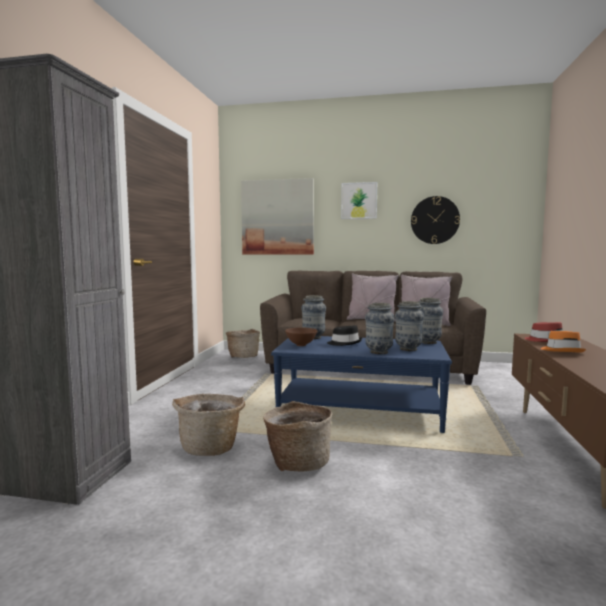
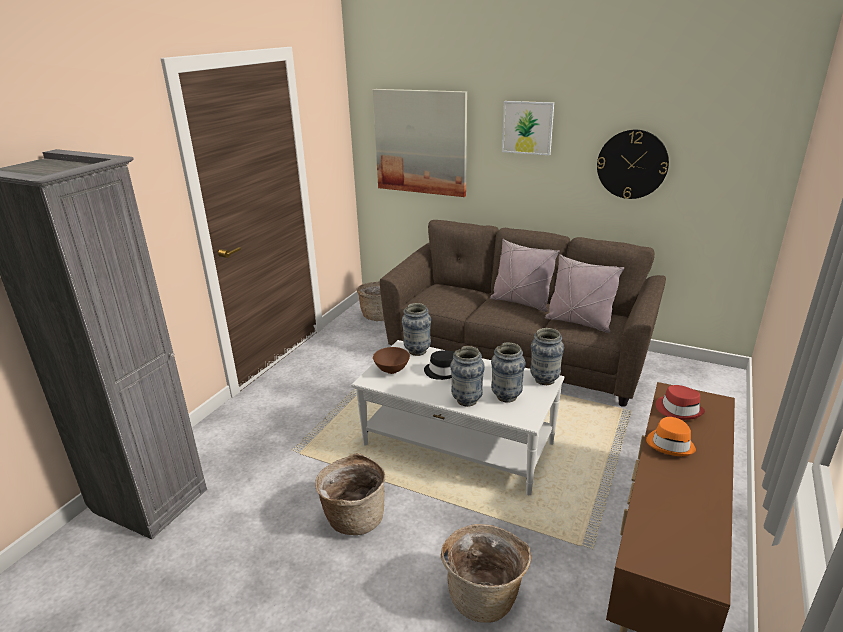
camera: 15 degrees right, 20 degrees up
basket [172,394,245,456] -> basket moved to [440,524,531,623]
blue coffee table [271,336,452,433] -> white coffee table [351,340,564,495]

